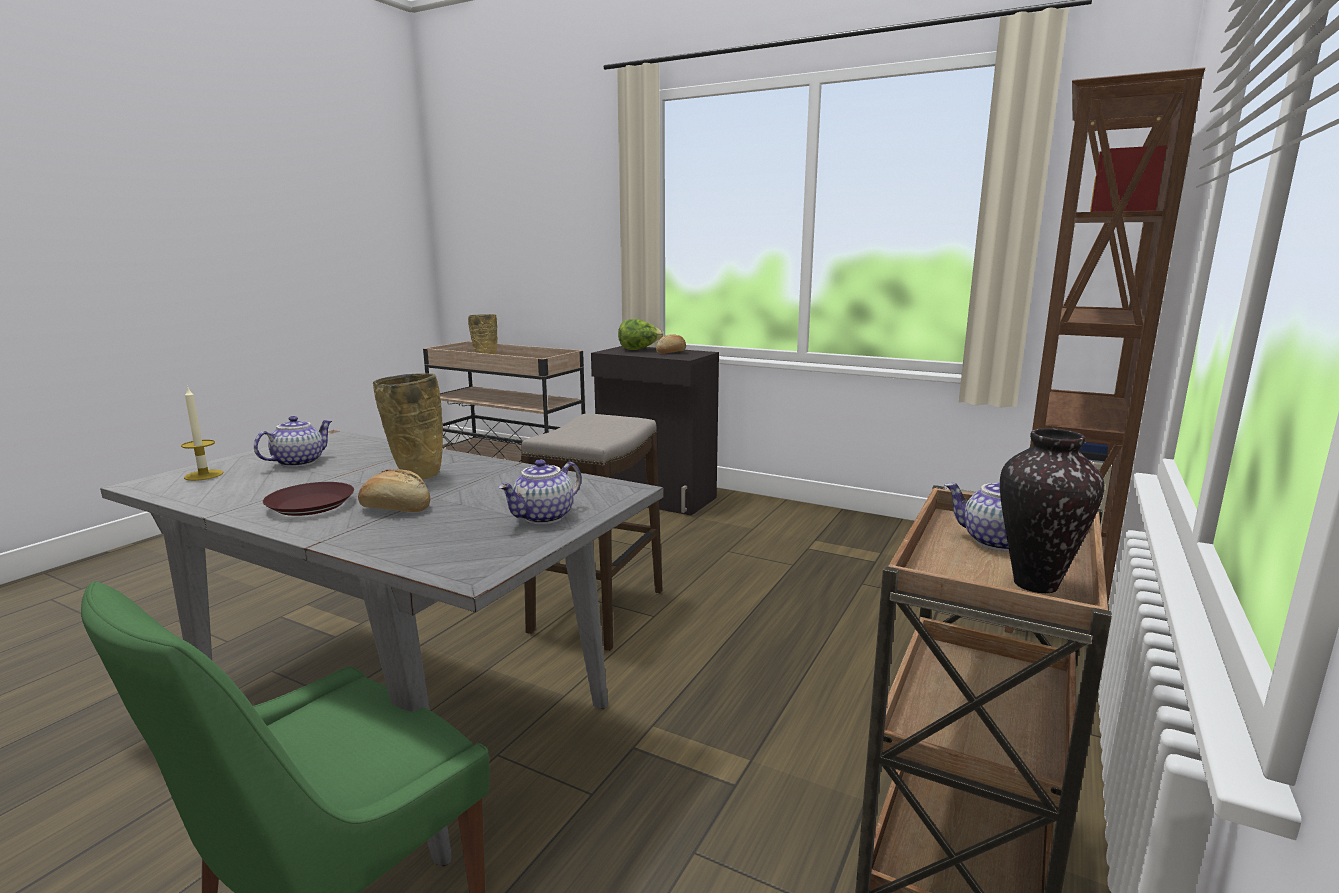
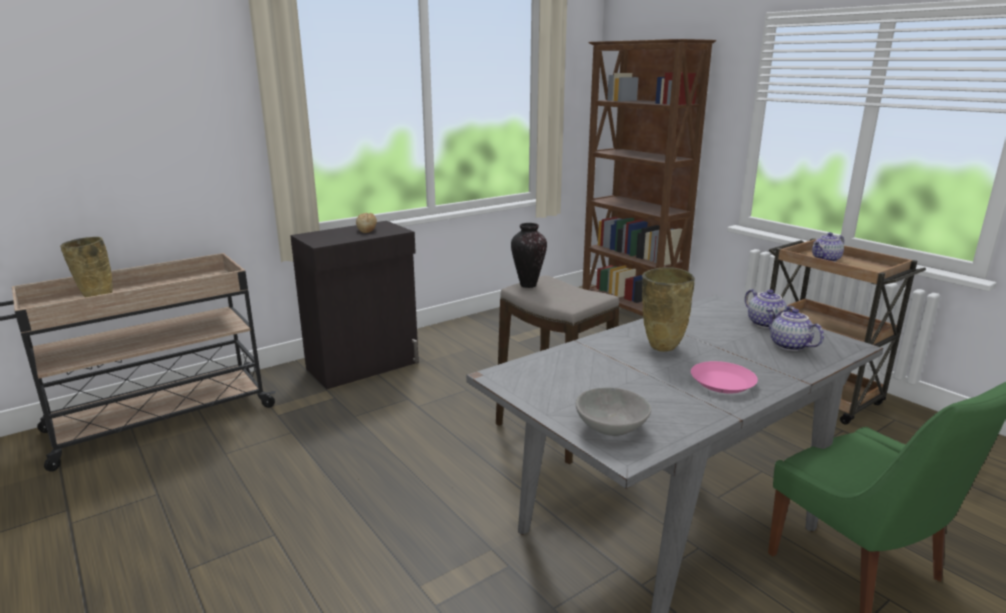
camera: 65 degrees left, 5 degrees up
candle [181,386,223,481] -> grey bowl [576,388,651,436]
teapot [254,416,332,467] -> teapot moved to [766,309,824,351]
brown plate [263,482,354,516] -> pink plate [691,361,758,394]
bread [358,469,430,512] -> none
lettuce [618,319,663,350] -> none
vase [1000,428,1104,593] -> vase moved to [511,223,547,288]

